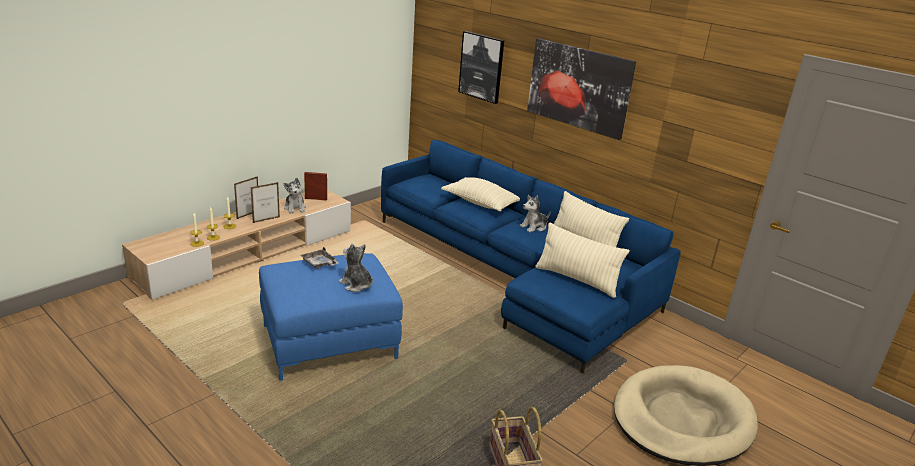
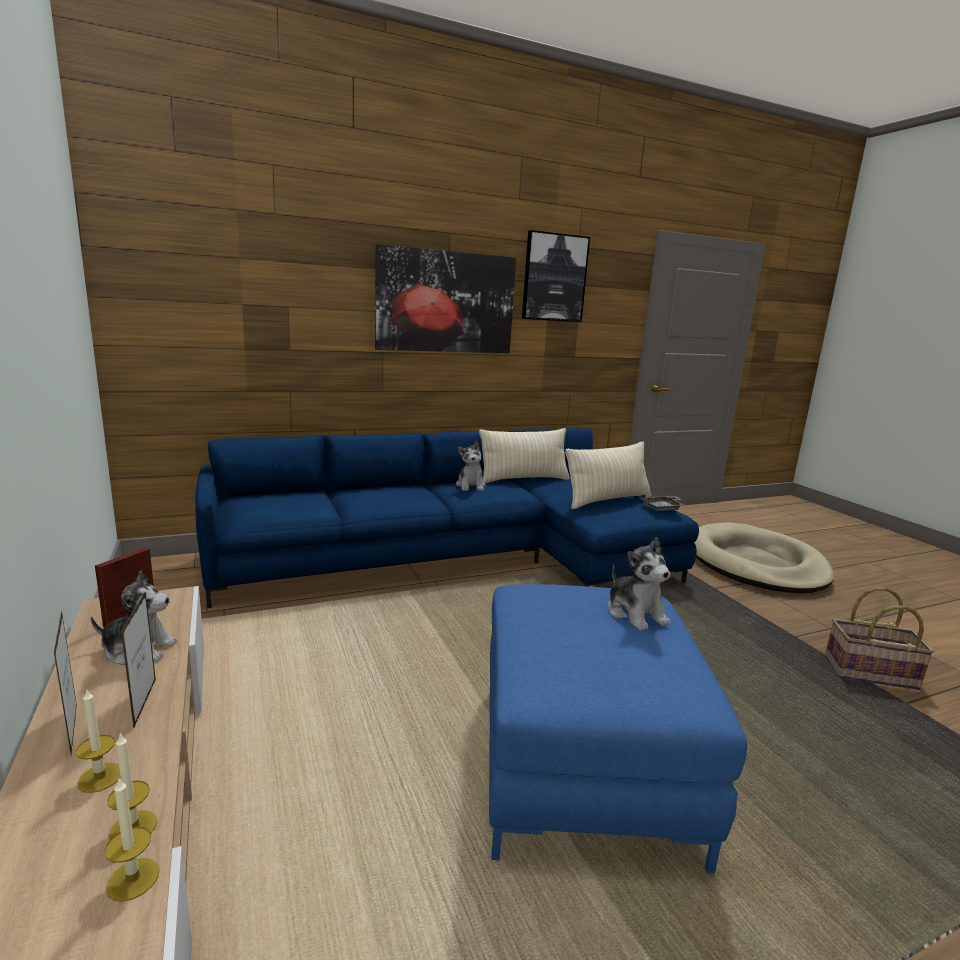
camera: 65 degrees left, 10 degrees down
grey tray [300,247,339,269] -> grey tray moved to [640,494,684,511]
plush toy [339,244,373,292] -> plush toy turned 90 degrees counterclockwise [608,537,671,631]
beige pillow [441,177,520,212] -> none
picture [458,31,504,104] -> picture moved to [522,230,590,322]

